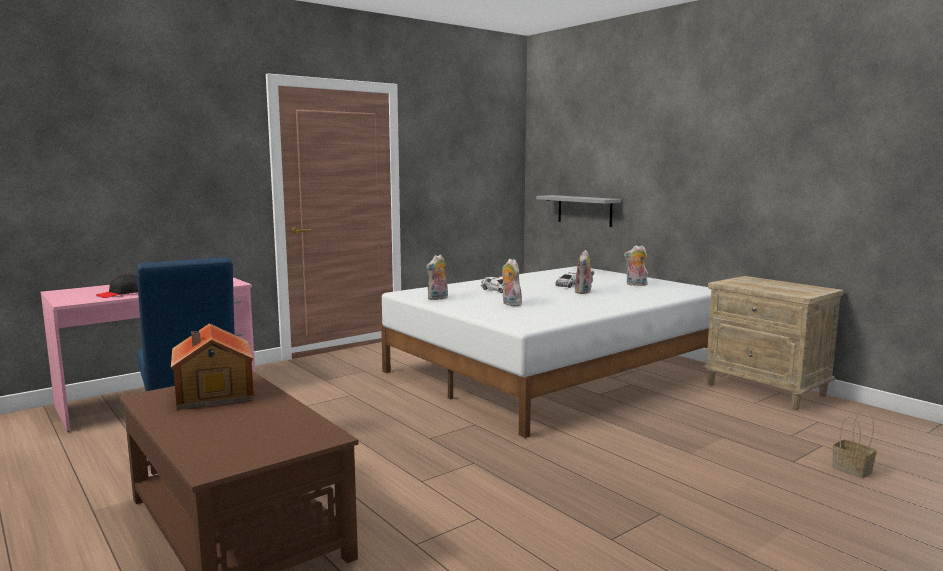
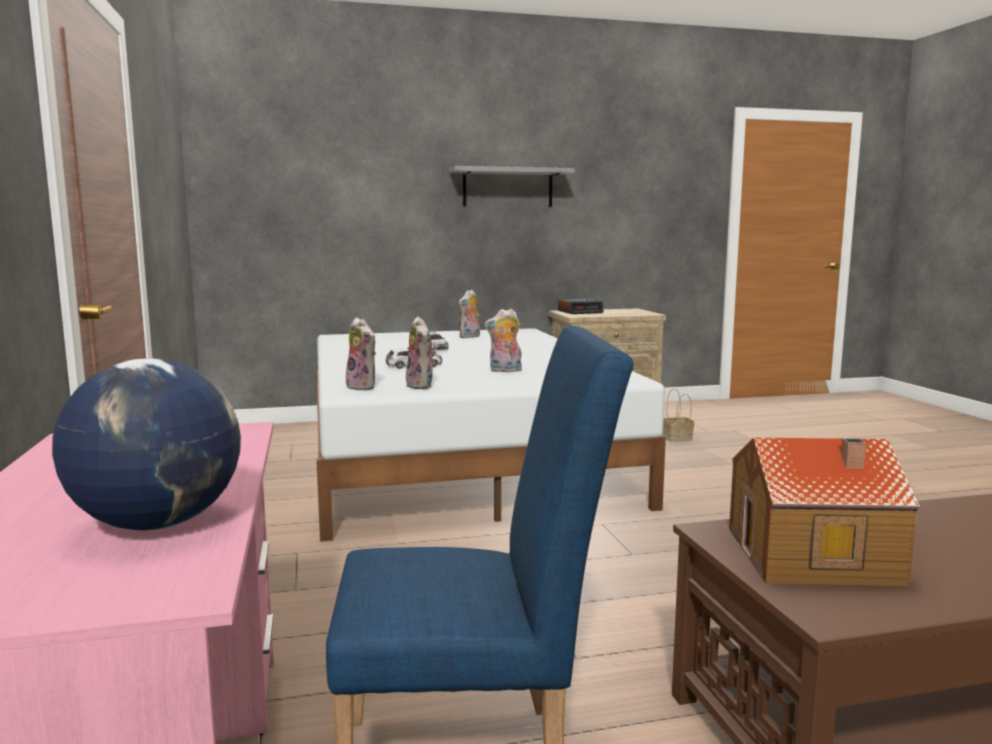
camera: 65 degrees left, 0 degrees up
black cap [96,273,138,298] -> globe [52,358,241,531]
grey shelf [536,195,621,227] -> grey shelf moved to [449,166,575,206]
plush toy [575,250,594,294] -> plush toy moved to [346,317,376,391]
basket [832,409,877,478] -> basket moved to [663,389,694,442]
none -> alarm clock [558,299,604,314]

